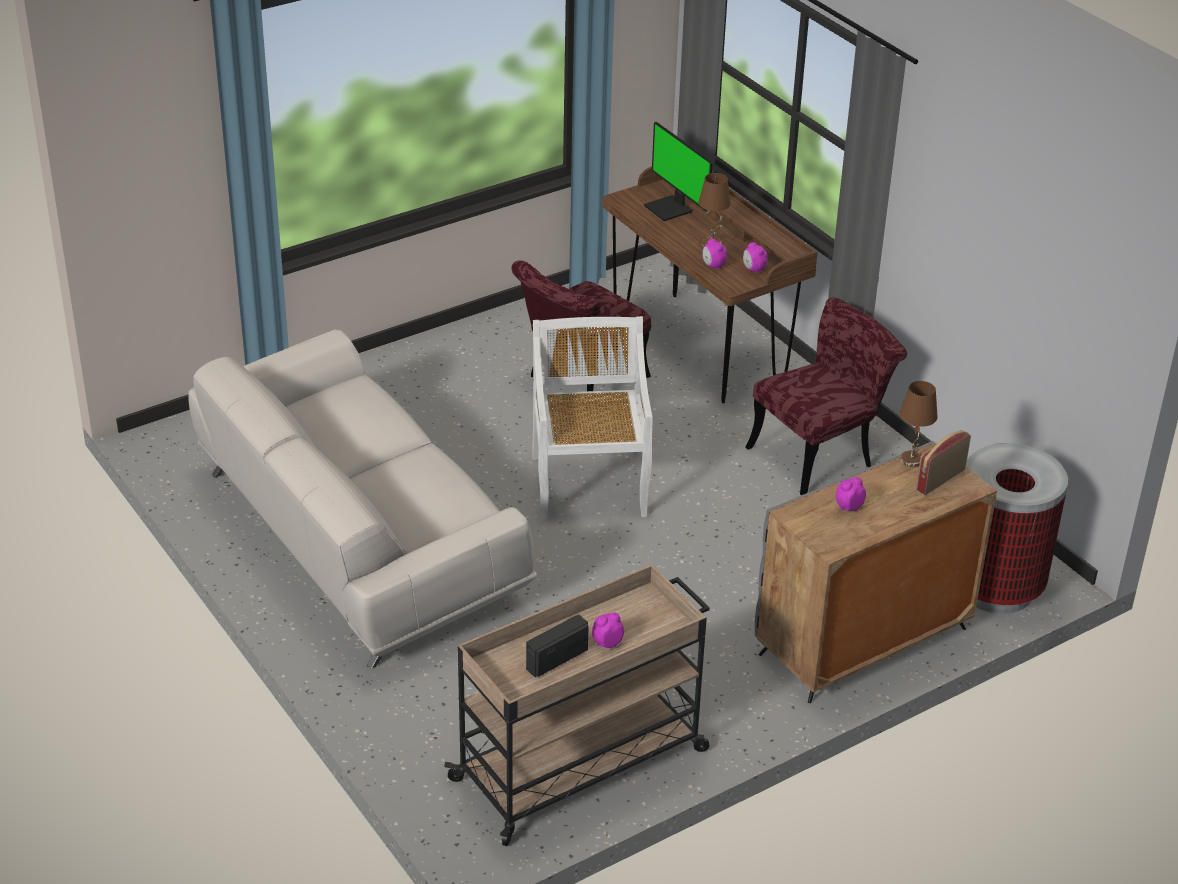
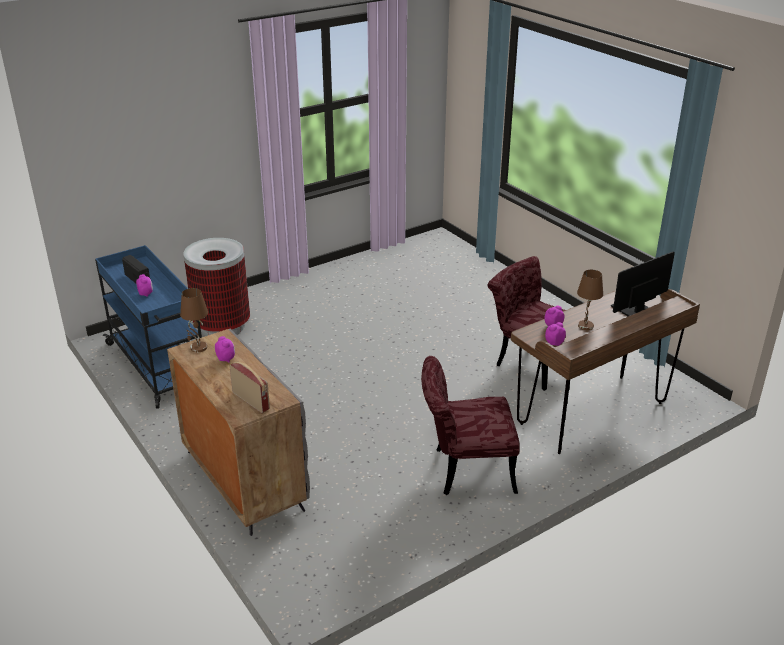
camera: 90 degrees right, 5 degrees down
white sofa [188,329,537,669] -> none
beige cart [444,564,710,846] -> blue cart [95,245,202,409]
white chair [532,316,653,521] -> none
red chair [746,297,907,495] -> red chair turned 120 degrees clockwise [421,356,520,495]
brown table lamp [899,381,938,467] -> brown table lamp moved to [180,288,208,352]
trash can [966,443,1068,614] -> trash can moved to [184,238,250,336]

